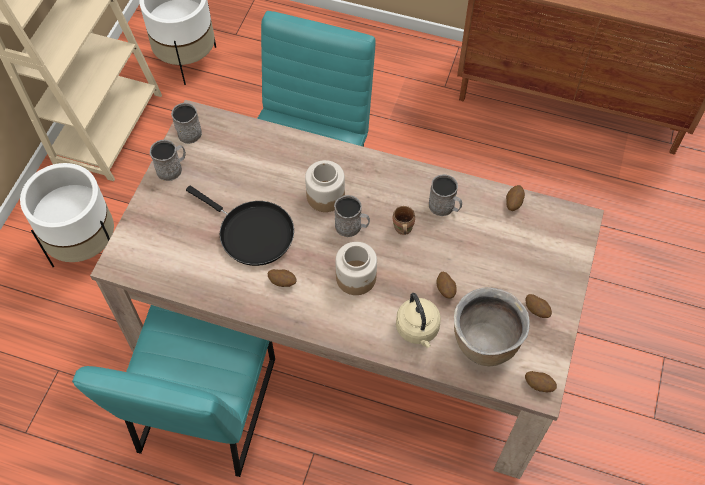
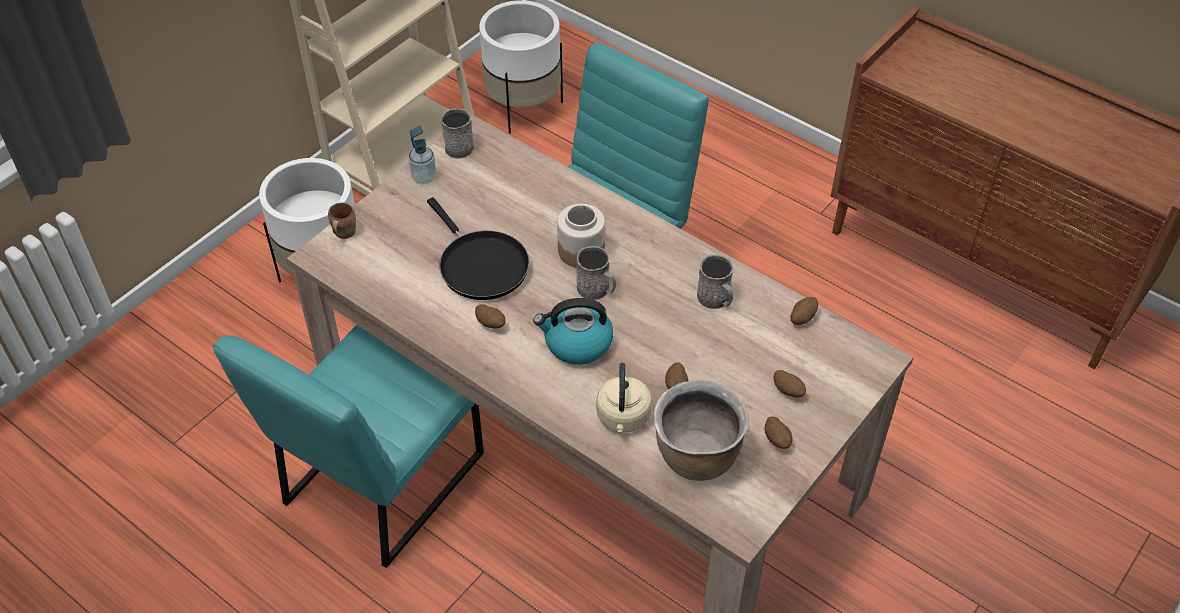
camera: 20 degrees right, 10 degrees down
grey mug [150,139,186,181] -> soap dispenser [409,126,436,184]
jar [335,242,377,295] -> kettle [533,298,613,365]
brown mug [392,206,415,235] -> brown mug moved to [328,203,356,239]
potato [525,371,557,392] -> potato moved to [774,370,806,398]

